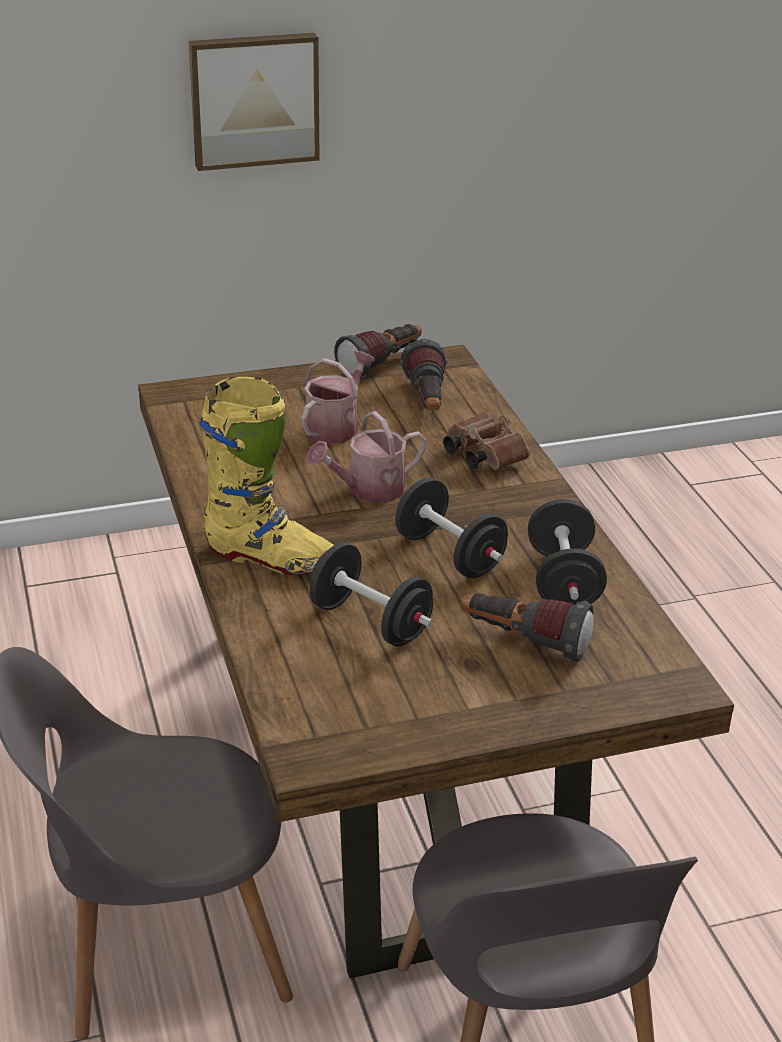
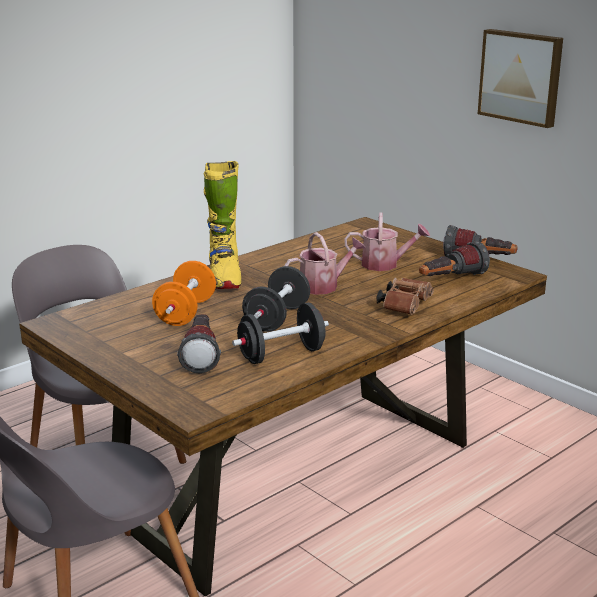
camera: 65 degrees right, 10 degrees down
watering can [306,411,427,503] -> watering can turned 120 degrees clockwise [284,232,366,295]
black dumbbell [310,542,433,647] -> orange dumbbell [152,261,216,326]

